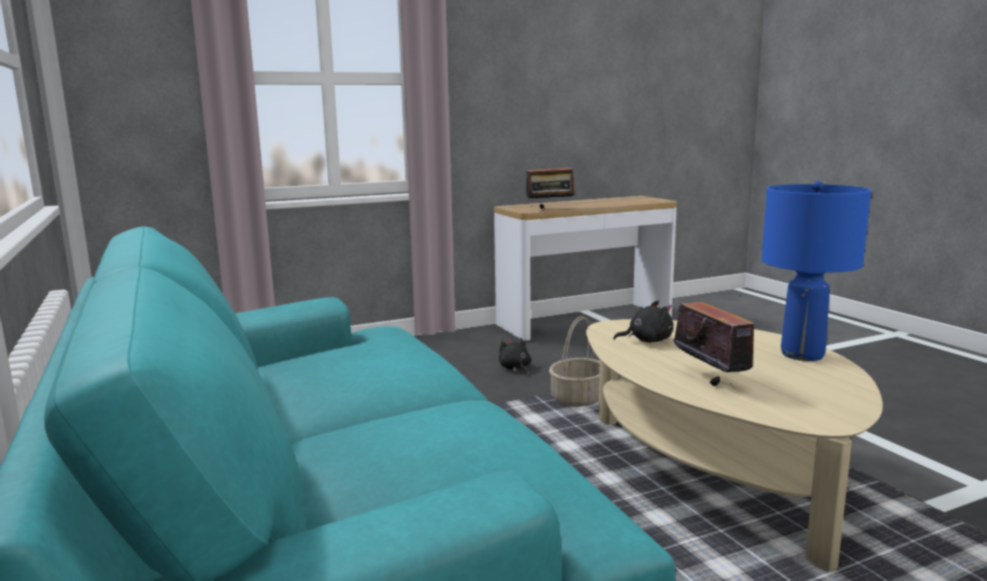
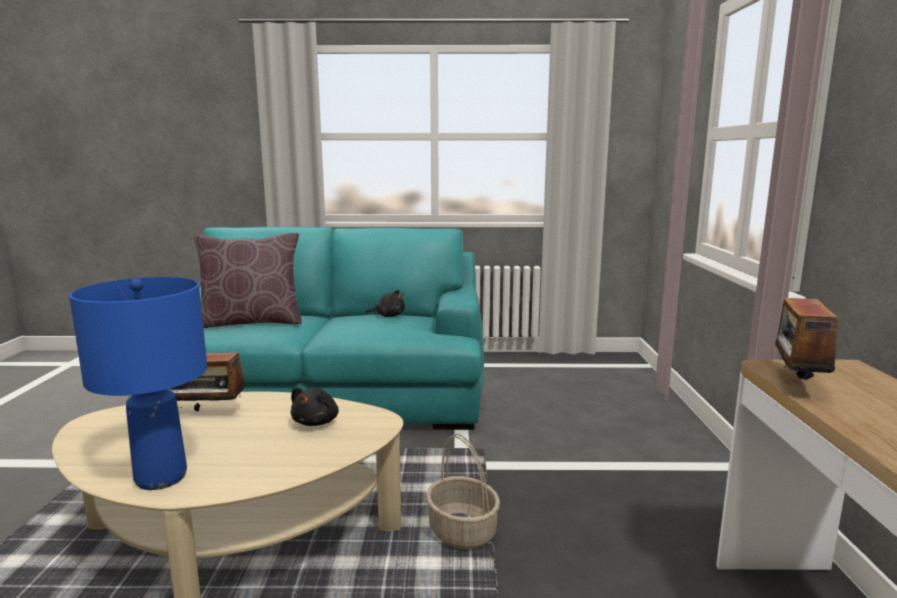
camera: 115 degrees right, 0 degrees up
black plush toy [499,338,531,374] -> black plush toy moved to [365,290,405,317]
none -> brown pillow [194,233,302,328]

